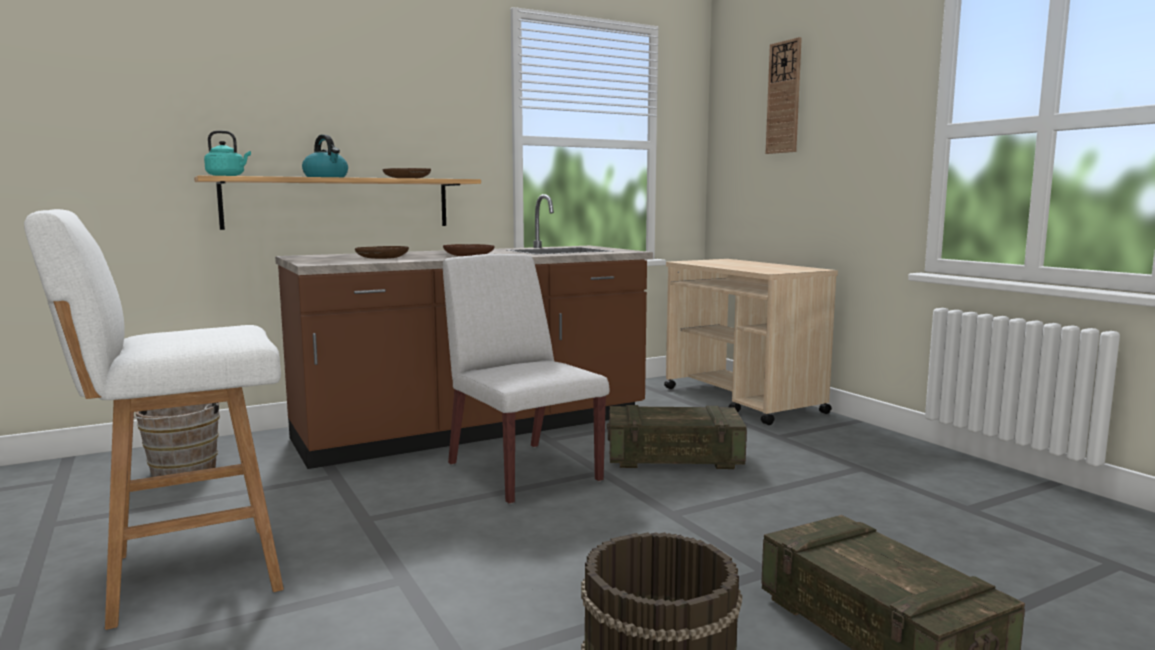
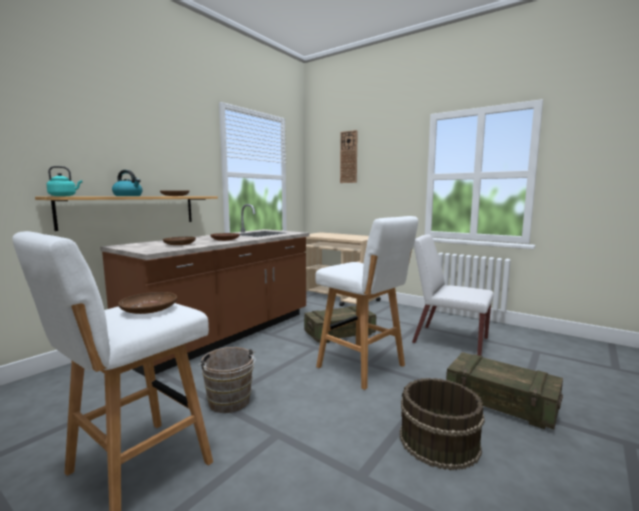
camera: 25 degrees left, 0 degrees up
brown bucket [134,402,220,477] -> brown bucket moved to [198,347,256,413]
white chair [443,254,609,504] -> white chair moved to [412,235,494,356]
none -> brown plate [118,292,177,314]
none -> white stool [315,216,418,390]

